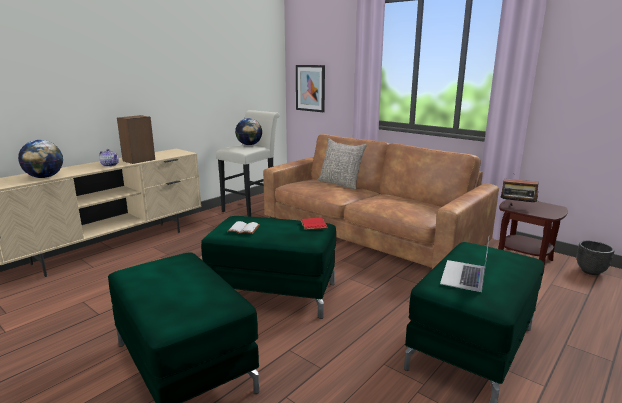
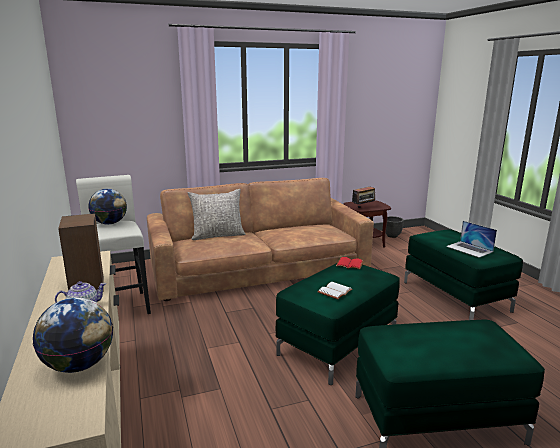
camera: 60 degrees left, 0 degrees up
picture [296,65,325,112] -> none

